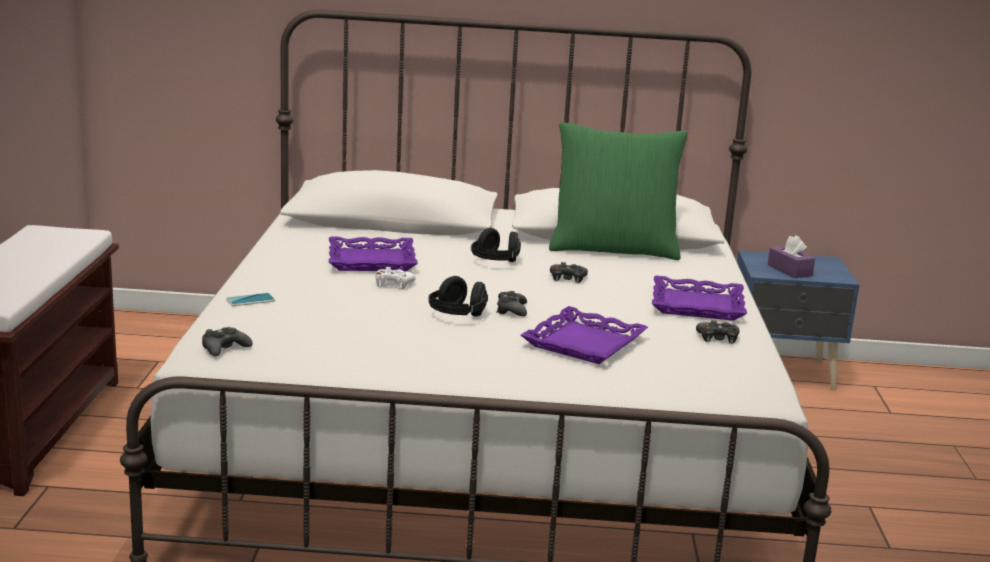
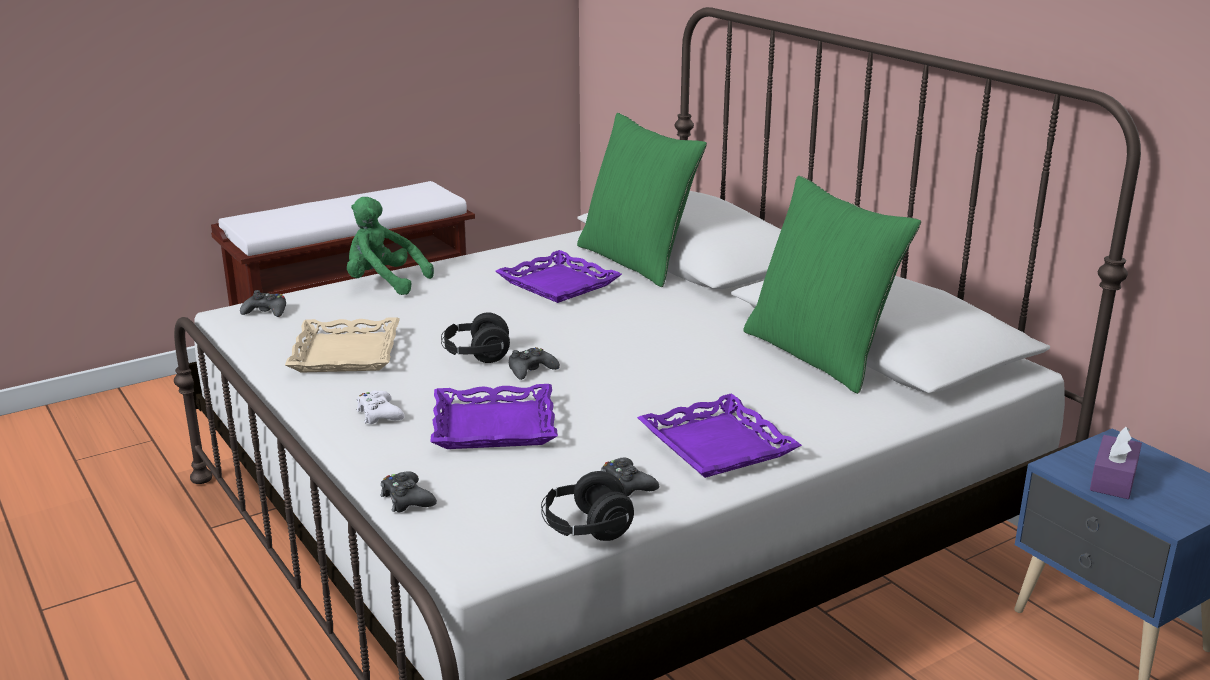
camera: 55 degrees right, 5 degrees up
phone [226,293,275,306] -> green plush toy [347,197,434,295]
white game controller [375,267,416,289] -> white game controller moved to [357,390,404,424]
black headphones [471,228,521,262] -> black headphones moved to [541,471,634,541]
black game controller [550,262,588,283] -> black game controller moved to [380,471,437,513]
none -> beige tray [285,317,400,373]
none -> green pillow [577,113,707,287]

